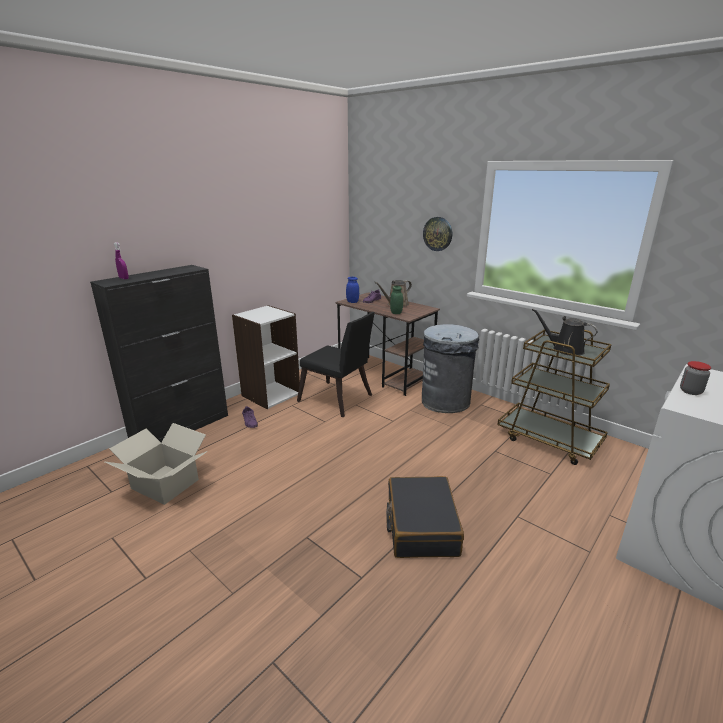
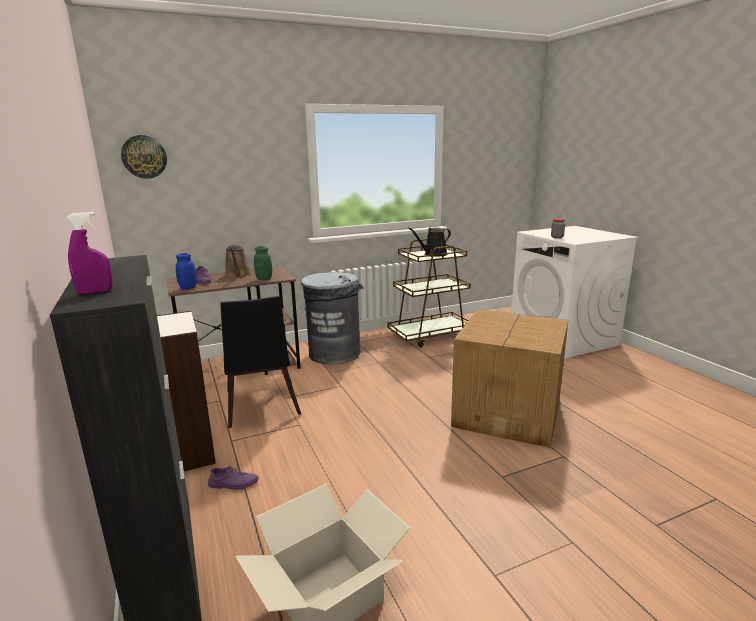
camera: 65 degrees left, 5 degrees down
black chair [297,312,375,417] -> black chair turned 105 degrees clockwise [220,296,301,428]
black suitcase [386,476,464,558] -> cardboard box [451,309,568,448]
wall clock [423,217,452,251] -> wall clock moved to [121,135,167,179]

